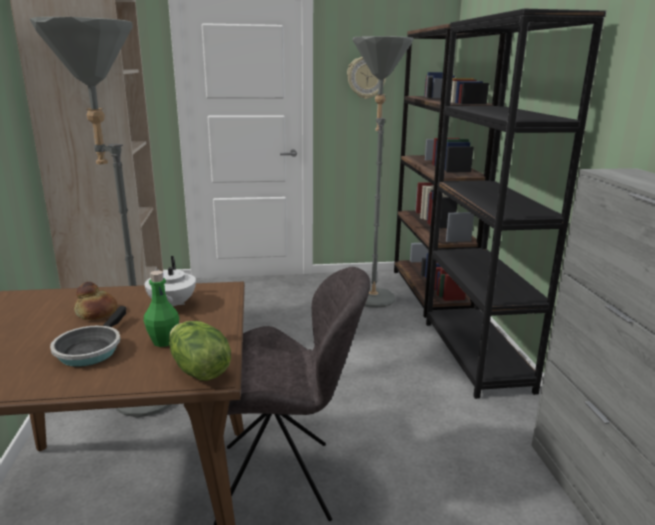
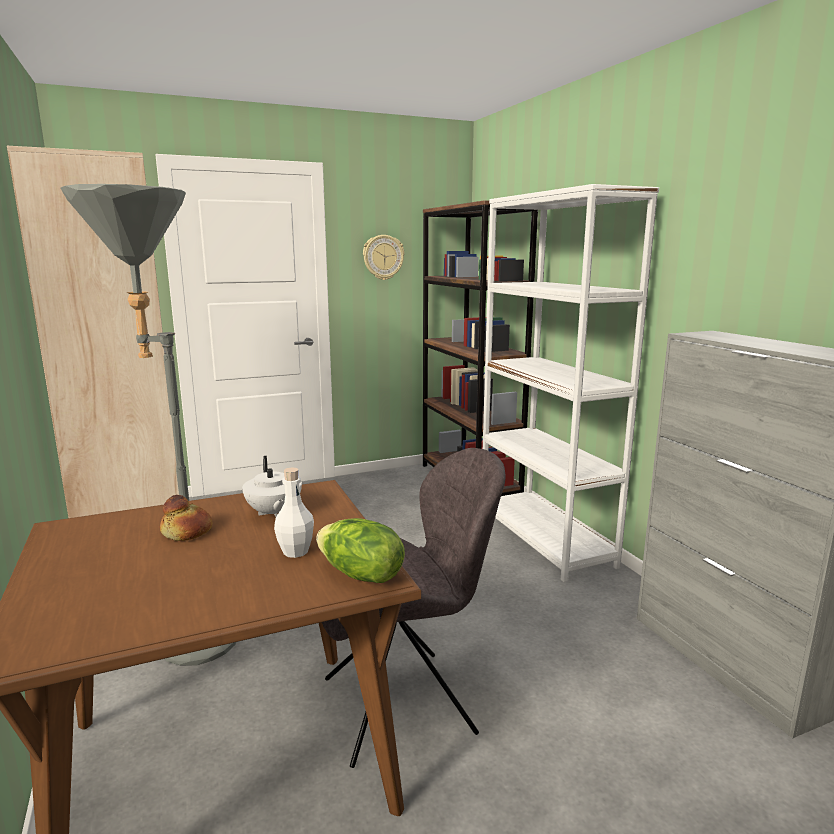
camera: 15 degrees left, 5 degrees down
frying pan [50,306,126,367] -> none
green bottle [144,271,179,347] -> white bottle [274,467,314,558]
grey floor lamp [353,36,414,308] -> none
black bookcase [426,9,606,399] -> white bookcase [483,184,659,582]

